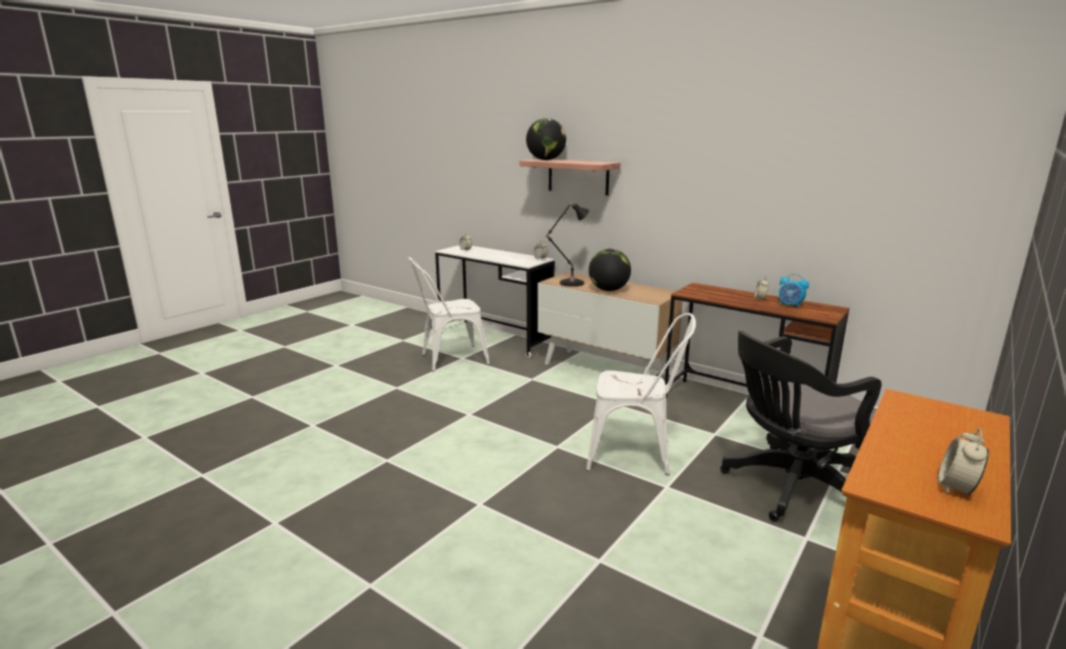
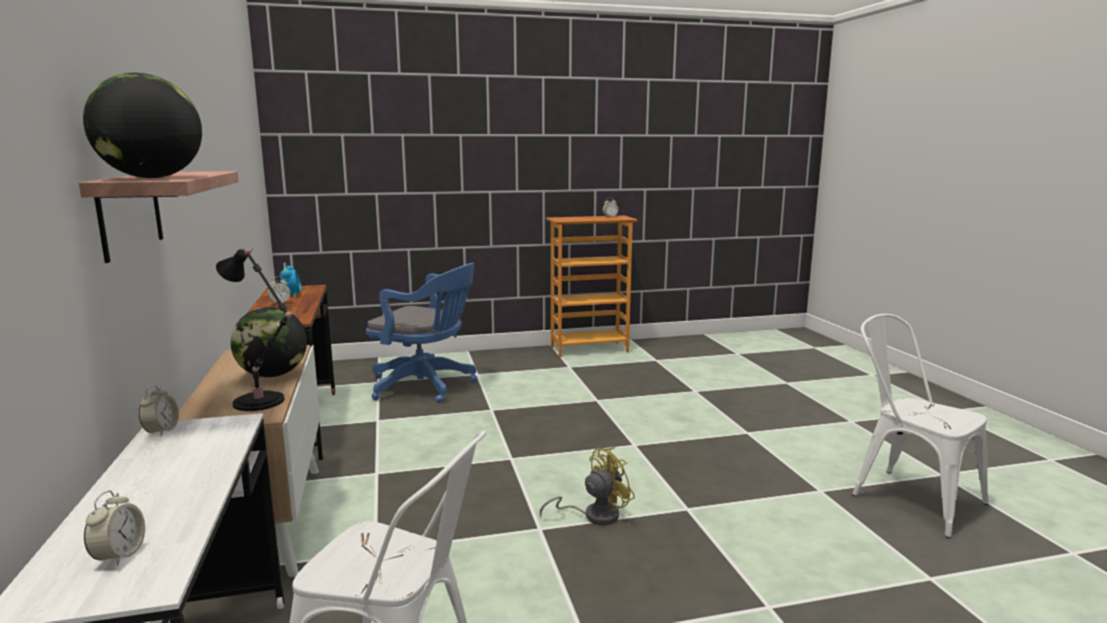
camera: 140 degrees left, 5 degrees down
white chair [586,313,696,475] -> white chair moved to [852,314,989,538]
black office chair [720,331,882,522] -> blue office chair [366,263,477,403]
none -> yellow fan [540,447,635,525]

